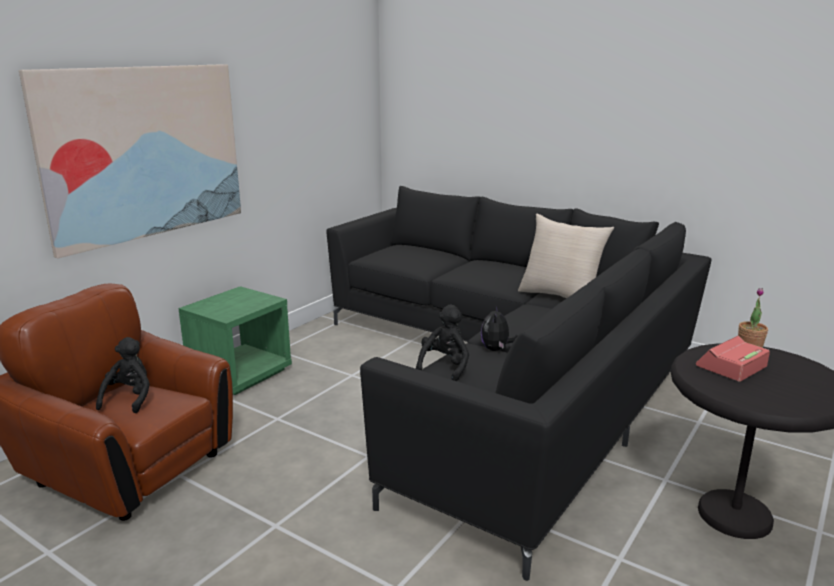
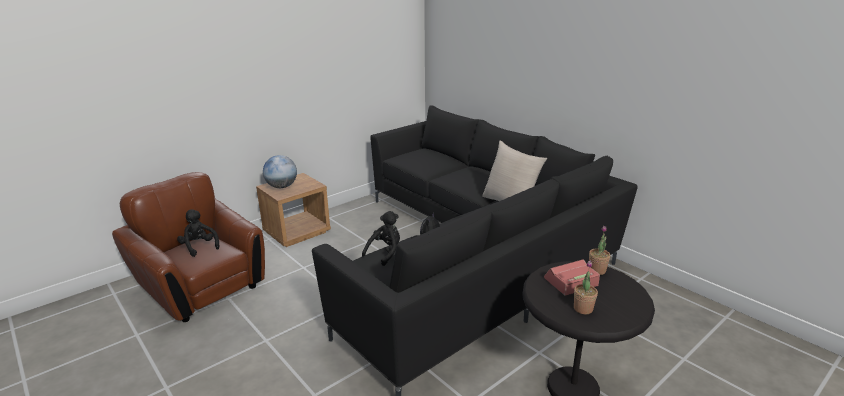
camera: 15 degrees right, 5 degrees up
picture [19,64,241,258] -> none
black plush toy [96,337,150,413] -> black plush toy turned 60 degrees counterclockwise [177,209,219,257]
green nightstand [179,286,292,395] -> brown nightstand [256,173,331,247]
none -> globe [263,155,297,188]
none -> potted plant [574,260,598,314]

